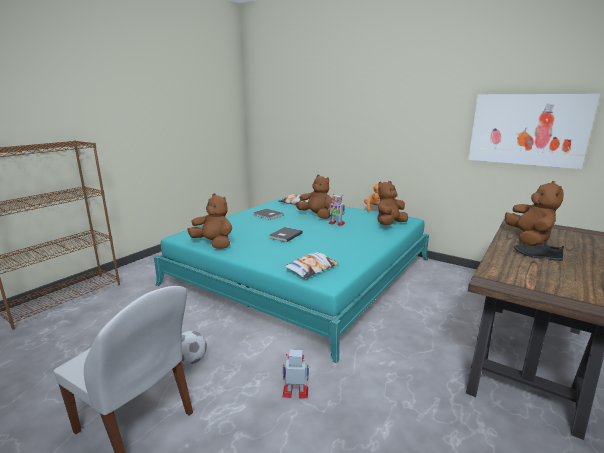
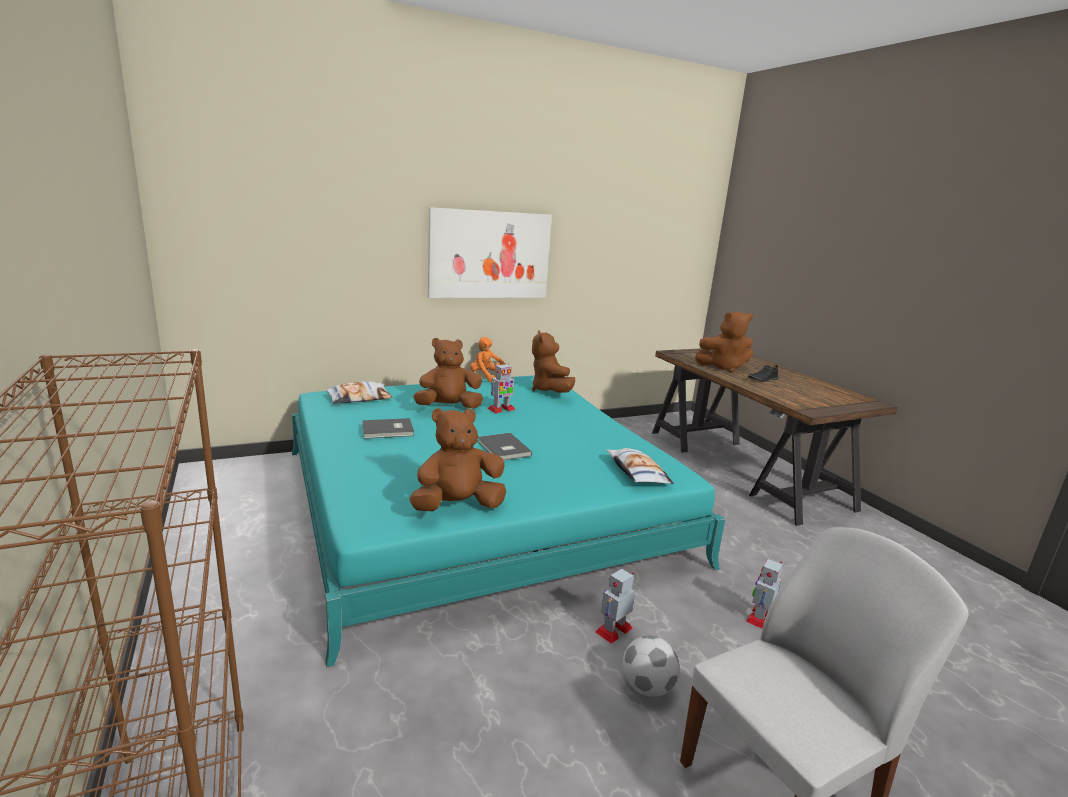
camera: 60 degrees left, 0 degrees up
picture [468,94,600,169] -> picture moved to [428,207,552,298]
brown plush toy [505,181,564,246] -> brown plush toy turned 135 degrees clockwise [695,312,753,373]
none -> toy robot [595,569,635,643]

